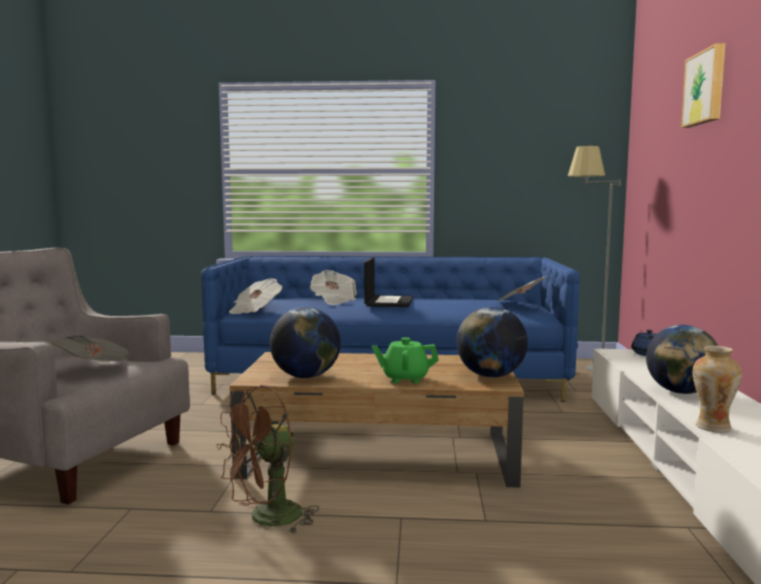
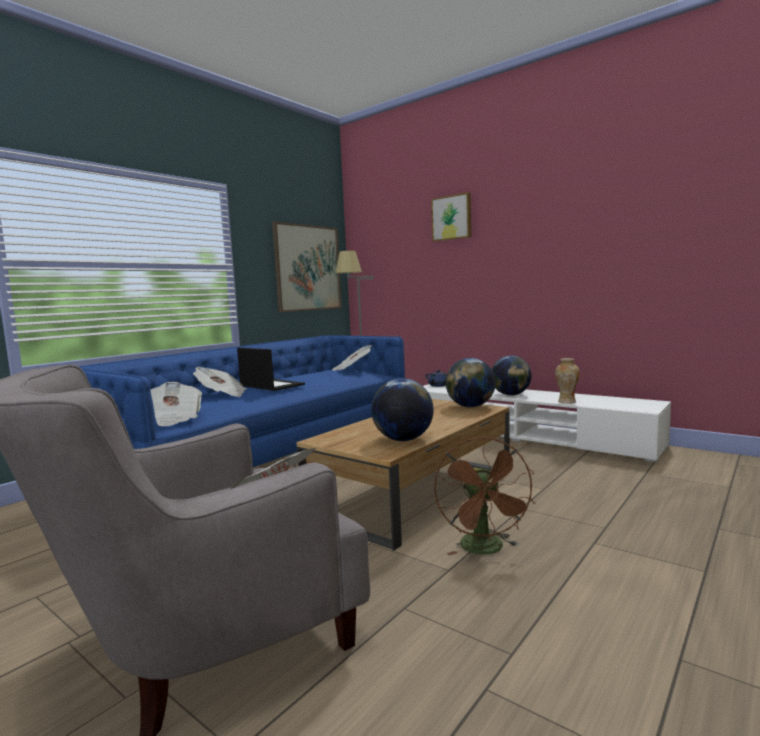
camera: 55 degrees left, 0 degrees up
green teapot [372,337,439,383] -> none
none -> picture [272,221,342,312]

